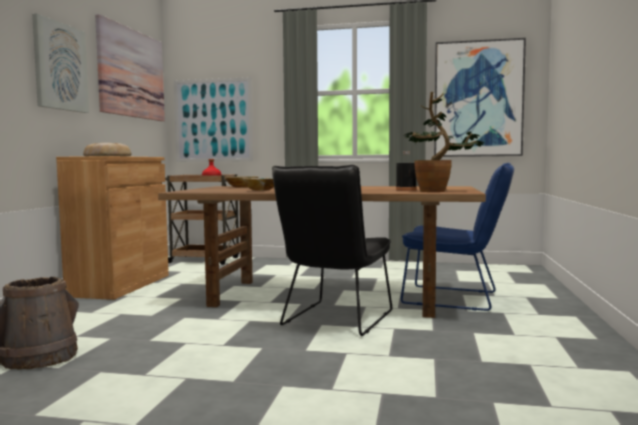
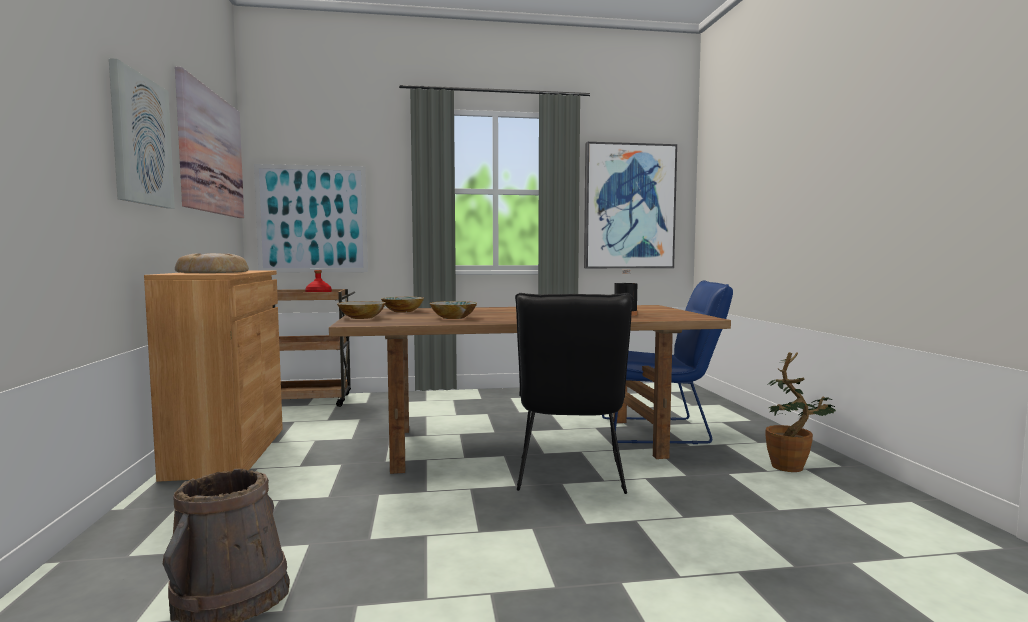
camera: 20 degrees left, 0 degrees up
potted plant [404,92,484,192] -> potted plant moved to [765,352,836,472]
none -> bowl [337,301,386,319]

